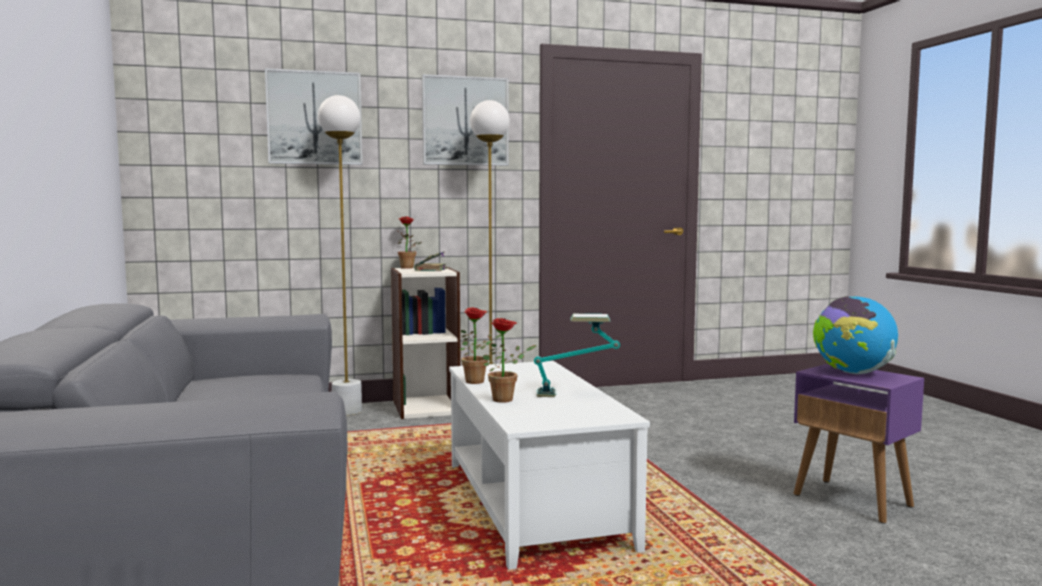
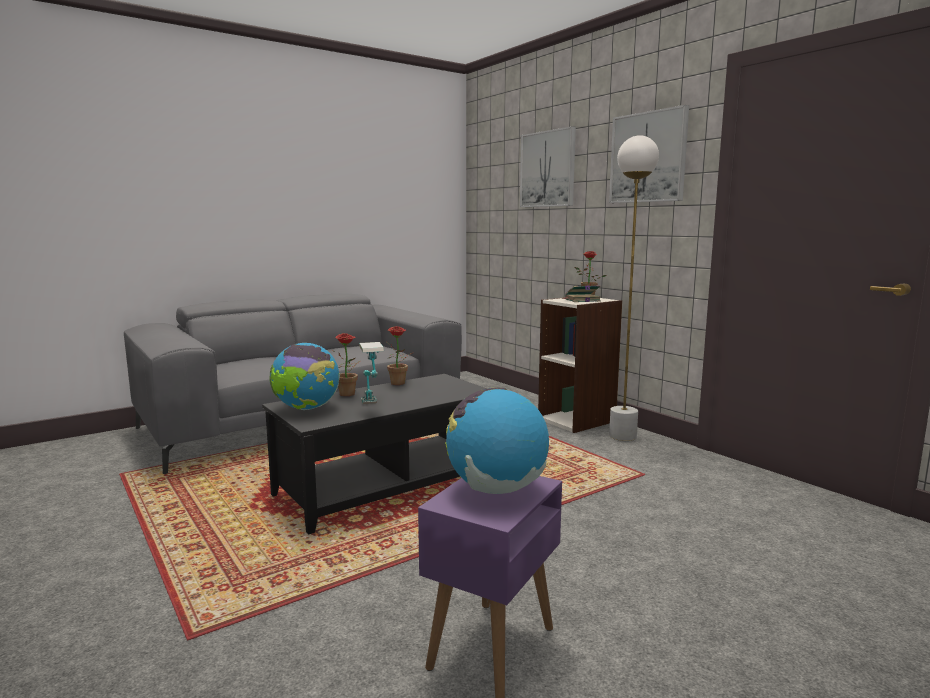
camera: 70 degrees right, 5 degrees up
white floor lamp [318,95,362,416] -> none
white coffee table [449,361,650,570] -> black coffee table [262,374,487,534]
none -> globe [269,343,340,410]

